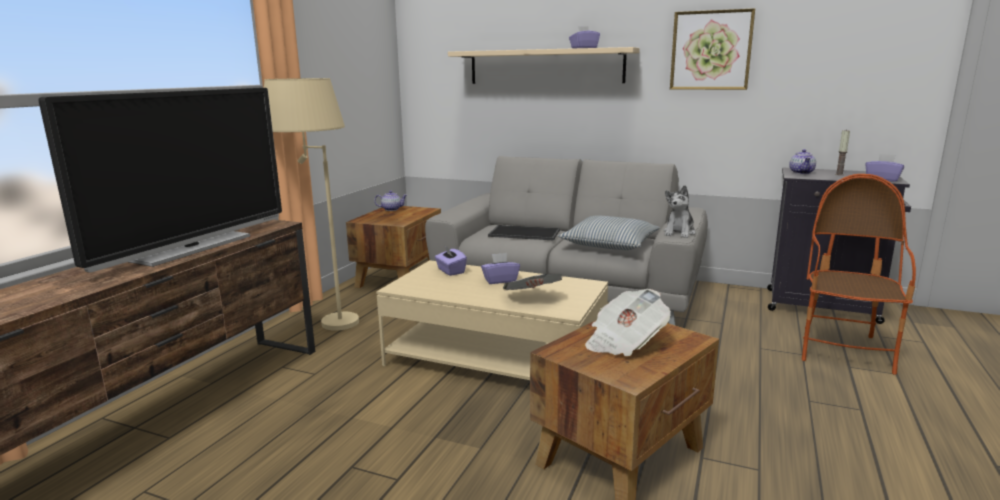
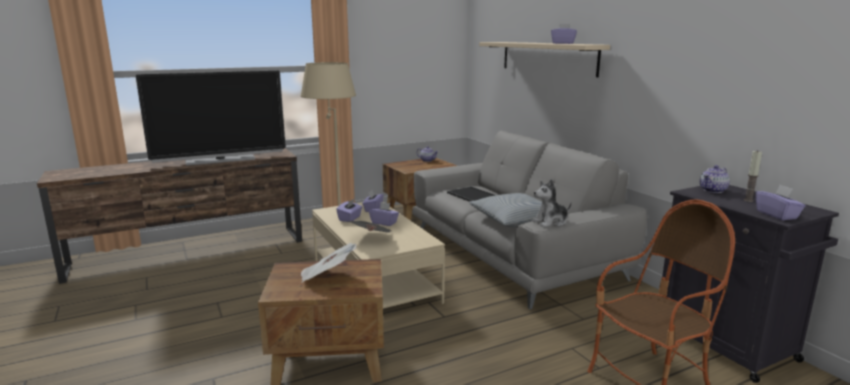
camera: 40 degrees right, 0 degrees up
picture [670,8,755,90] -> none
none -> purple tissue box [336,199,362,222]

